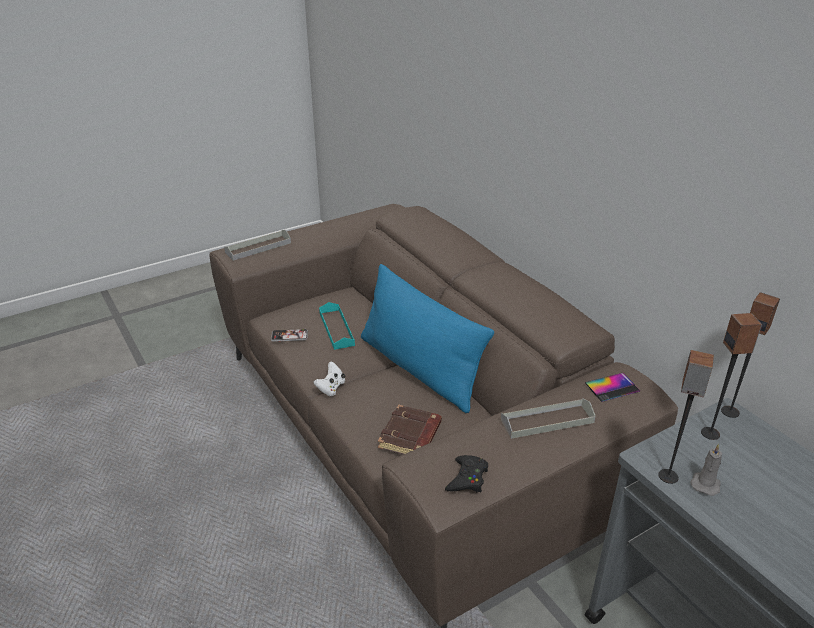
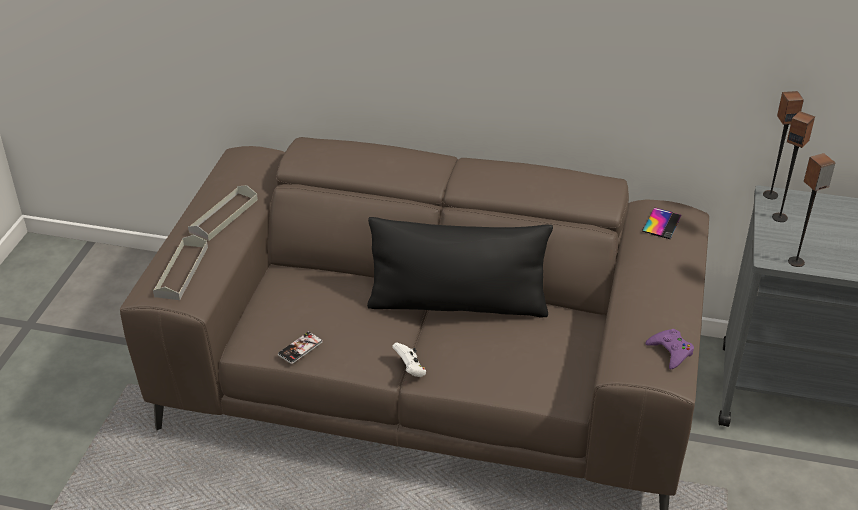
camera: 45 degrees left, 5 degrees up
turquoise tray [319,302,355,350] -> none
blue pillow [361,264,494,413] -> black pillow [367,217,553,317]
brown book [378,404,442,454] -> none
black game controller [445,455,488,492] -> purple game controller [646,329,694,369]
grey tray [501,398,595,439] -> grey tray moved to [188,185,258,241]
grey candle [690,444,722,496] -> none

